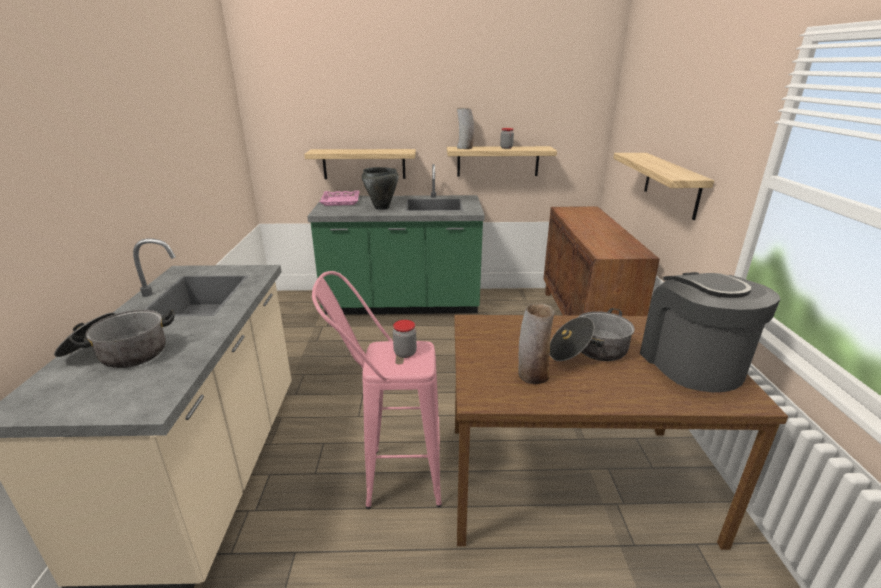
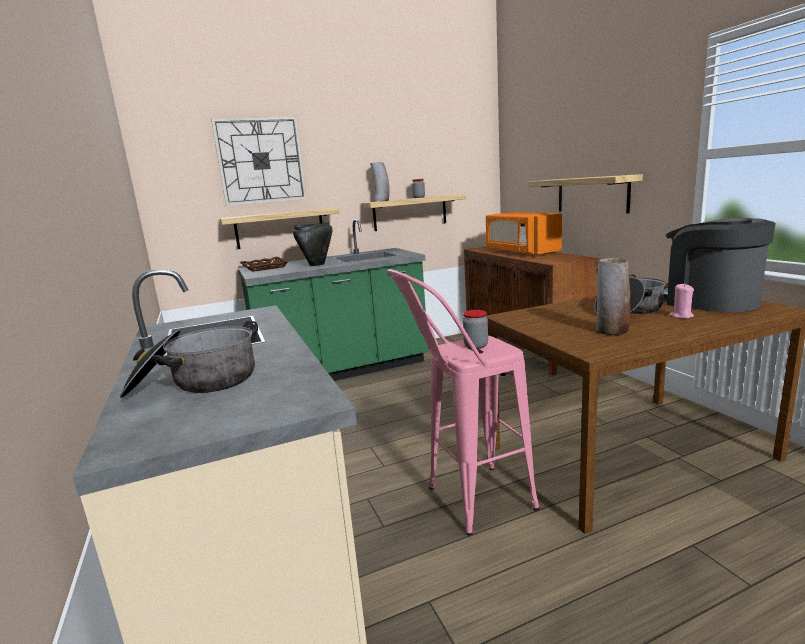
camera: 20 degrees left, 10 degrees down
pink tray [320,190,360,206] -> brown tray [240,257,289,272]
none -> wall clock [211,116,307,206]
none -> orange microwave [486,212,562,256]
none -> pink candle [669,283,694,318]

